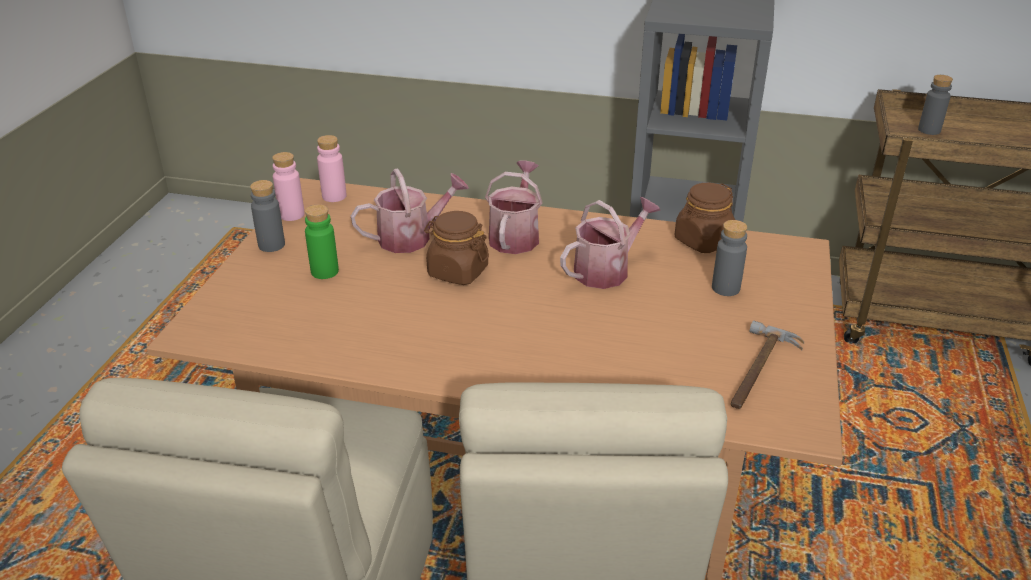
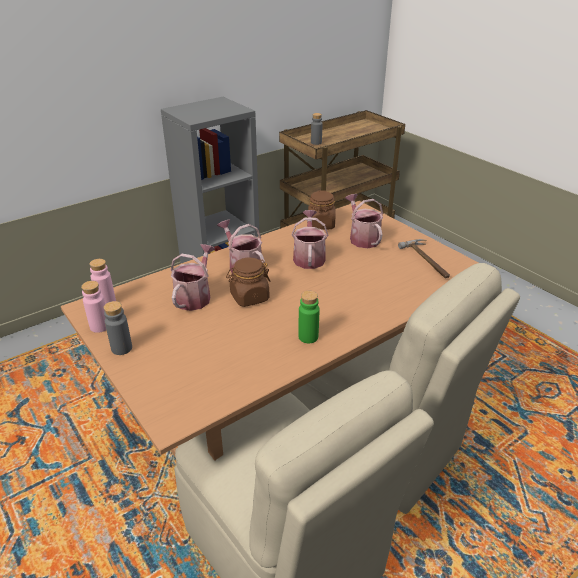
camera: 50 degrees left, 0 degrees up
green bottle [305,204,339,279] -> green bottle moved to [298,291,319,343]
grey bottle [712,220,748,296] -> watering can [345,194,383,248]

